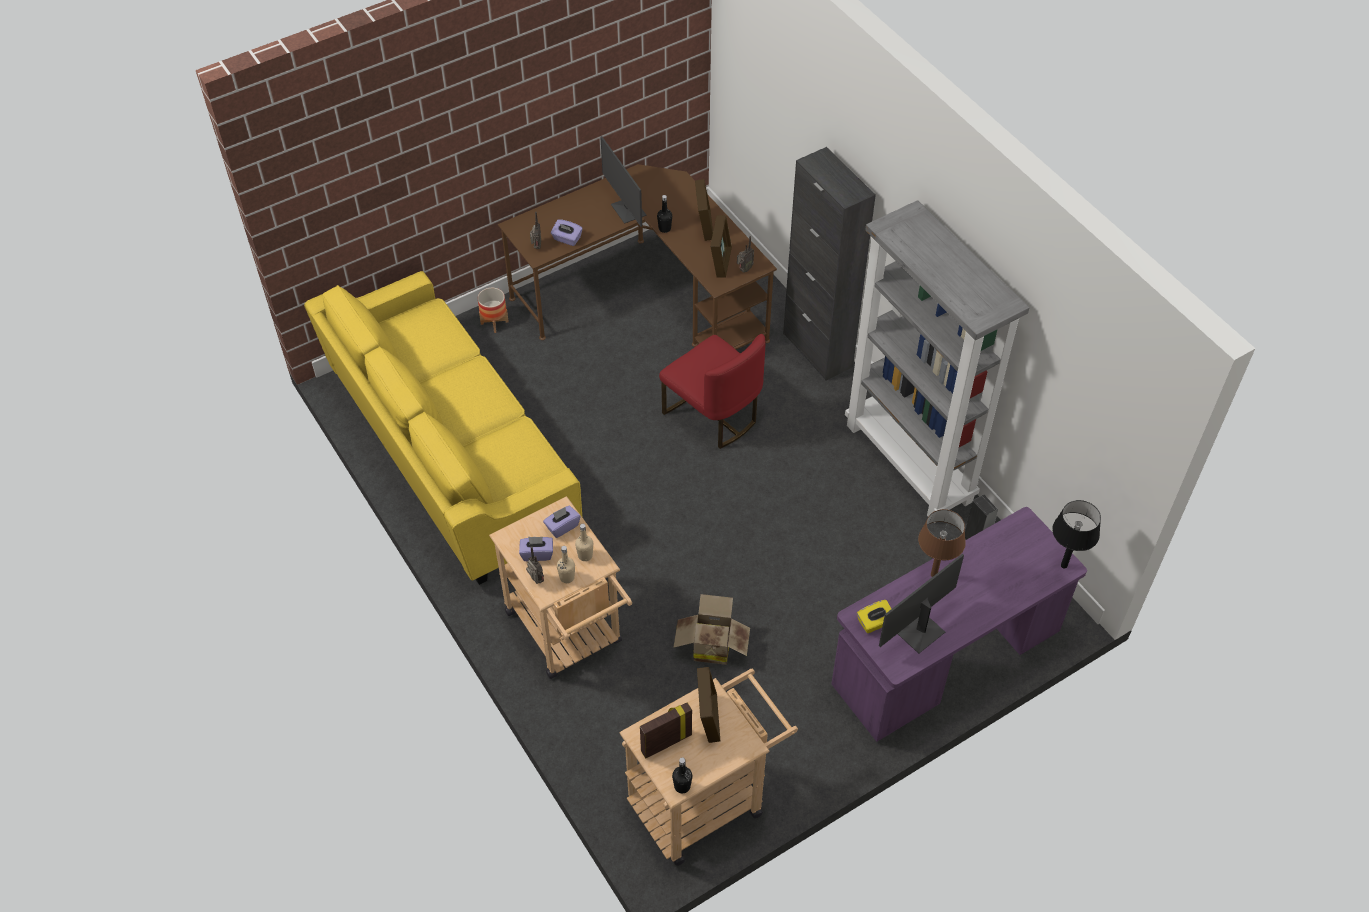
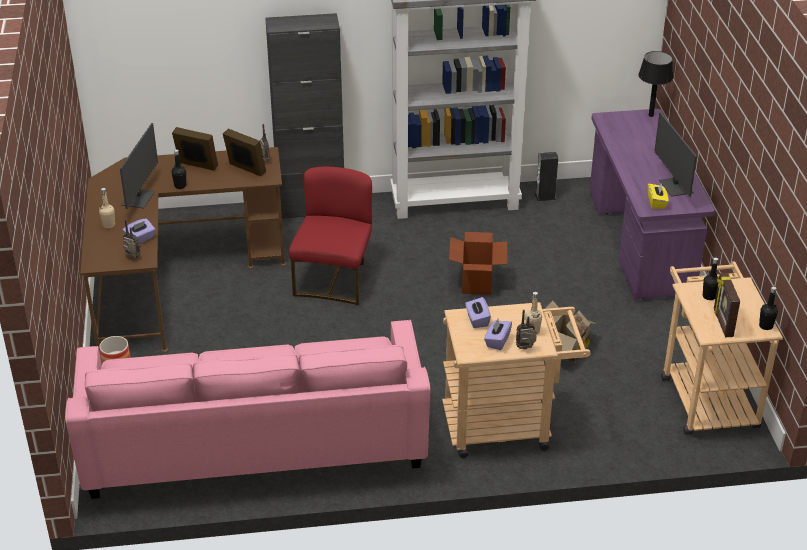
camera: 65 degrees left, 15 degrees down
yellow sofa [304,271,583,585] -> pink sofa [65,320,430,499]
beige bottle [575,524,593,561] -> beige bottle moved to [99,188,115,229]
monitor [600,136,646,227] -> monitor turned 75 degrees counterclockwise [120,123,158,209]
red chair [659,334,765,449] -> red chair turned 60 degrees counterclockwise [289,167,372,305]
picture frame [697,667,720,743] -> black bottle [703,257,719,300]
brown table lamp [918,509,966,577] -> none
none -> cardboard box [449,232,507,295]

